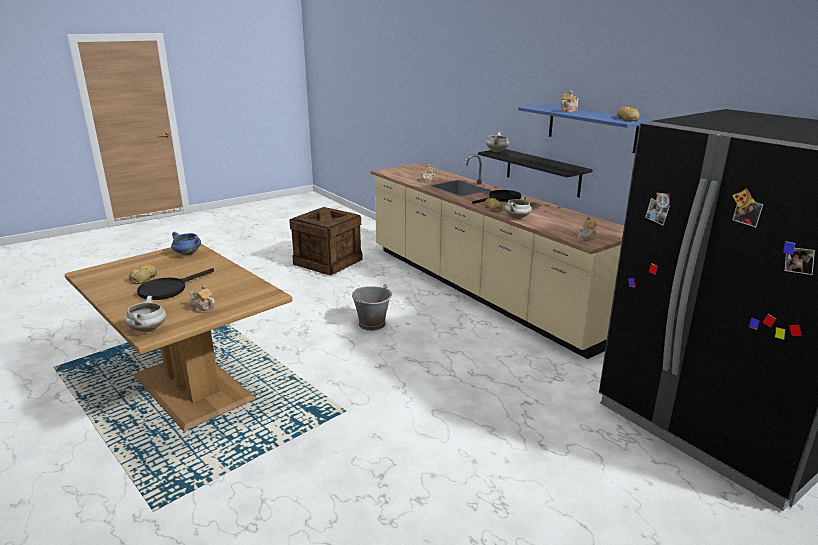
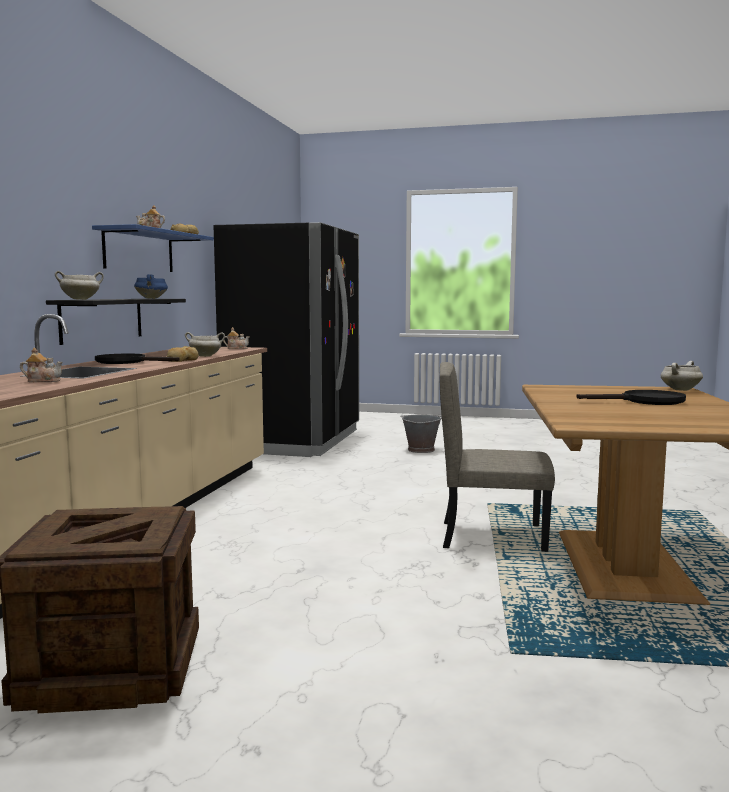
camera: 130 degrees left, 15 degrees down
bread [129,264,157,284] -> none
blue cooking pot [171,232,201,256] -> blue cooking pot moved to [134,274,168,299]
teapot [189,285,215,313] -> none
grey bucket [352,284,392,331] -> grey bucket moved to [400,414,442,453]
none -> beige chair [439,362,555,552]

